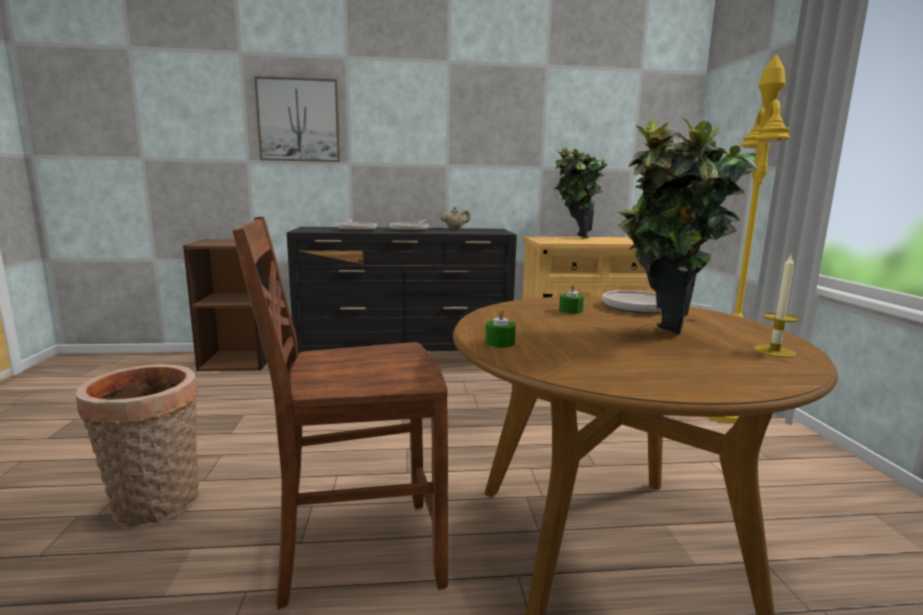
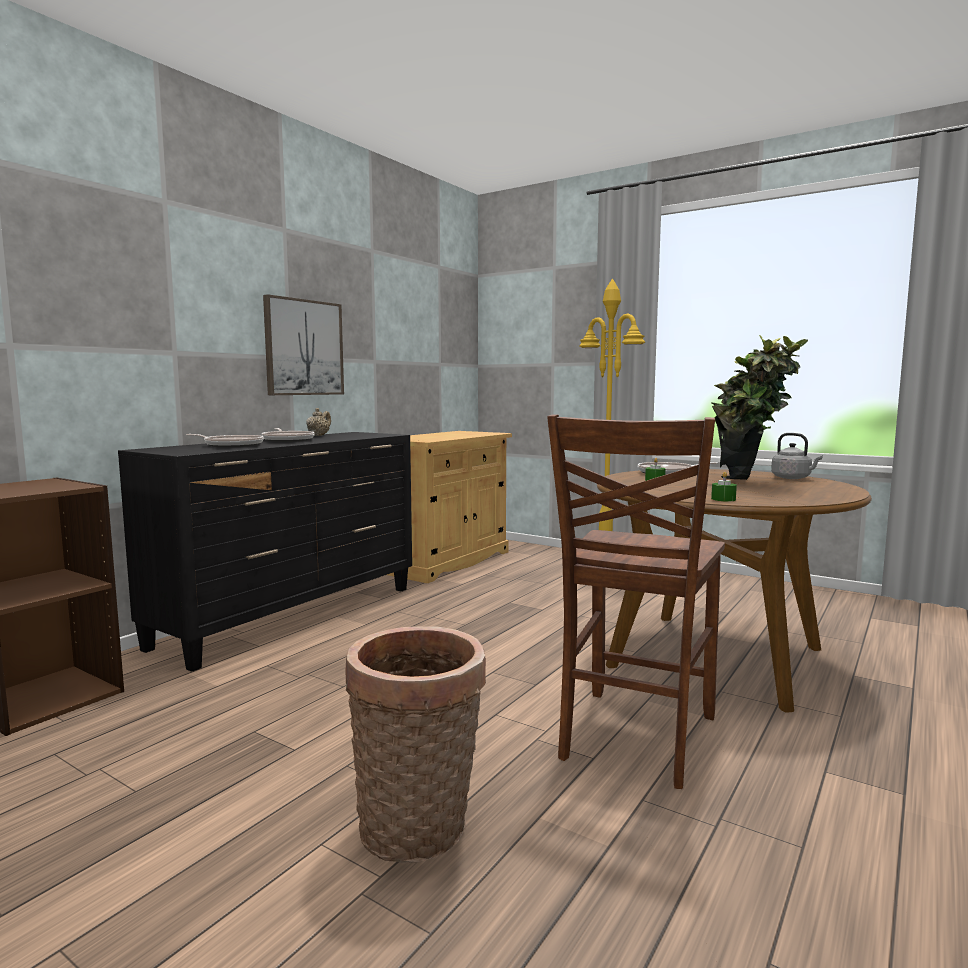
camera: 50 degrees left, 5 degrees down
picture [254,76,340,162] -> picture moved to [263,294,344,395]
potted plant [554,147,608,238] -> none
candle [754,253,799,358] -> grey kettle [771,433,823,479]

